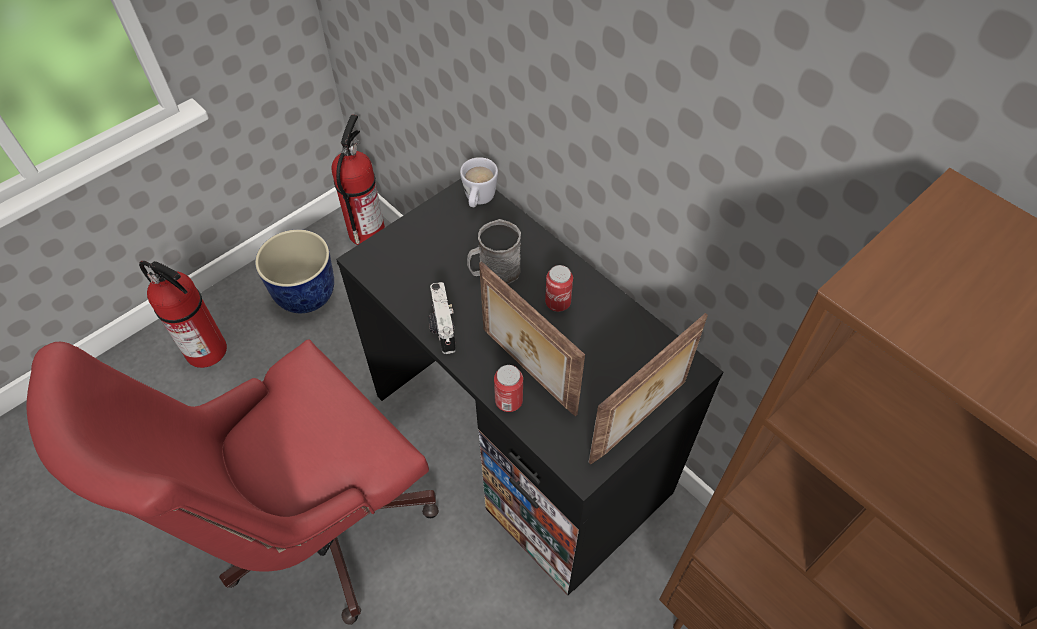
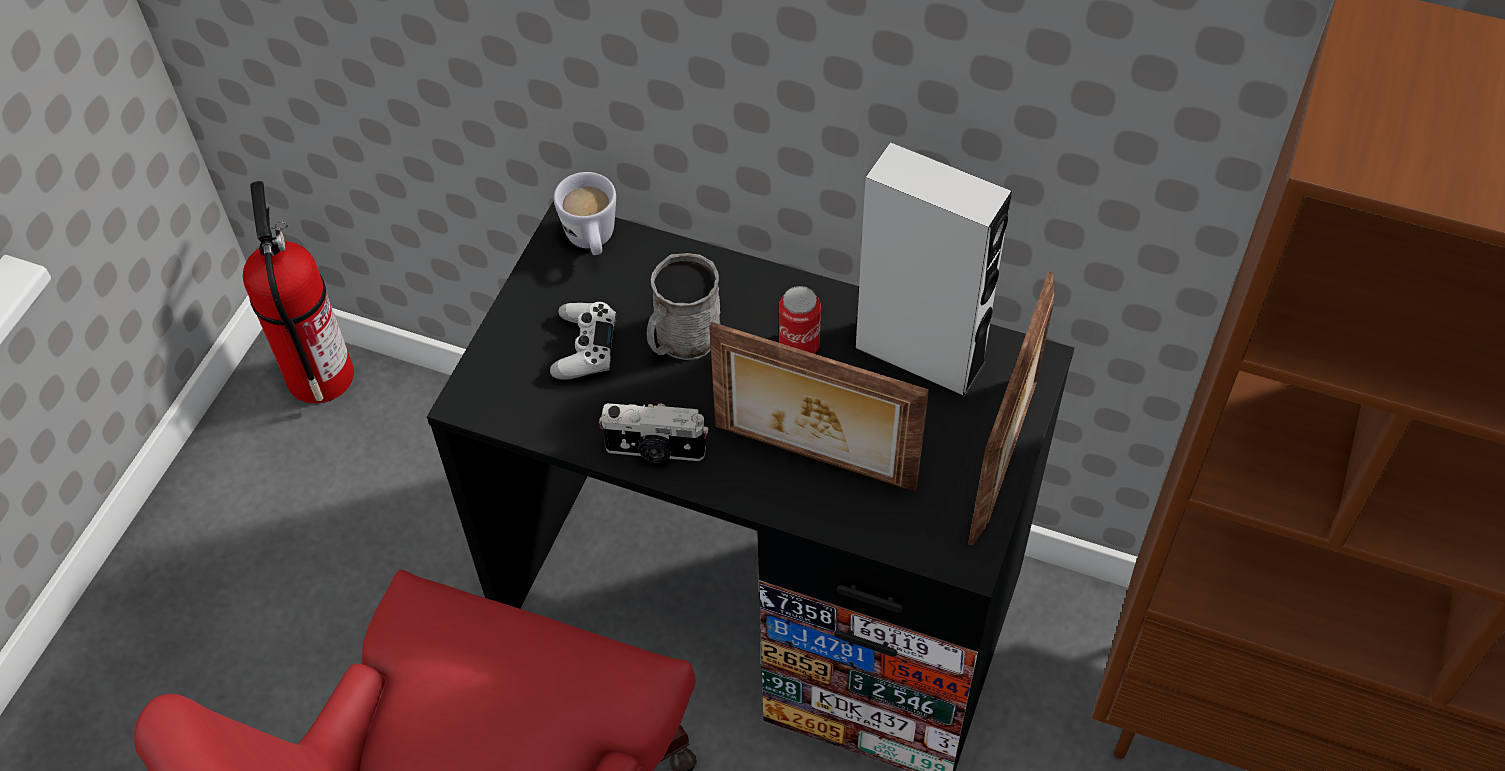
camera: 25 degrees left, 0 degrees up
fire extinguisher [139,261,227,368] -> none
planter [255,229,334,313] -> none
camera [428,282,456,354] -> camera turned 45 degrees counterclockwise [599,403,709,463]
can [494,365,523,412] -> none
none -> white game controller [550,302,617,380]
none -> grey speaker [853,142,1012,398]

